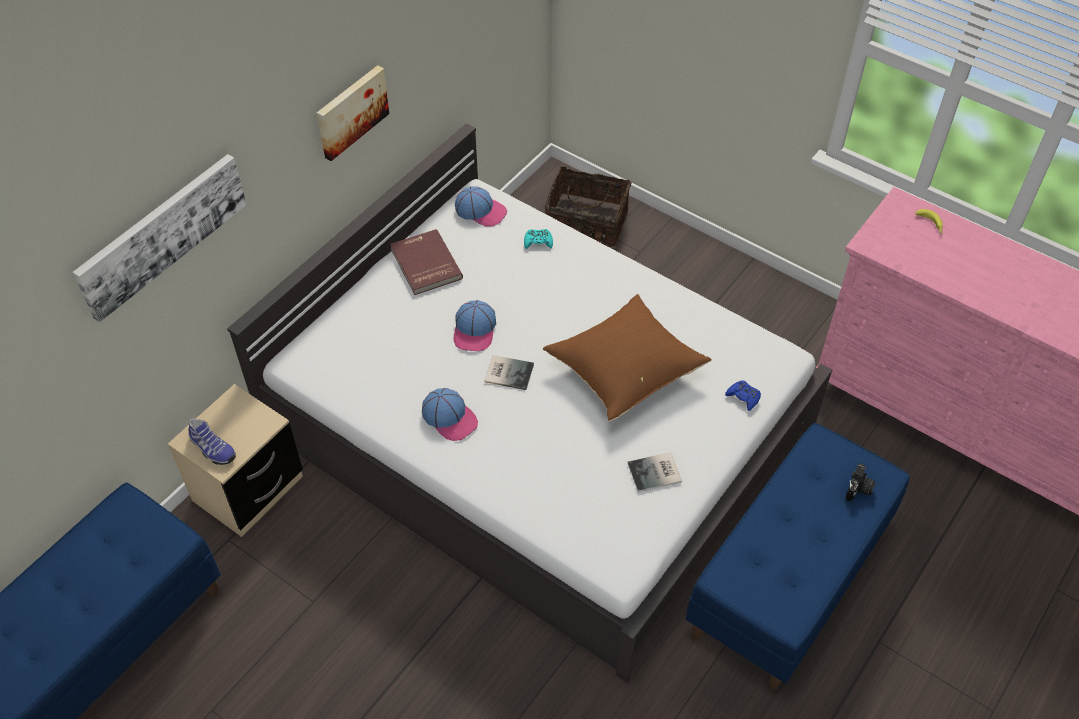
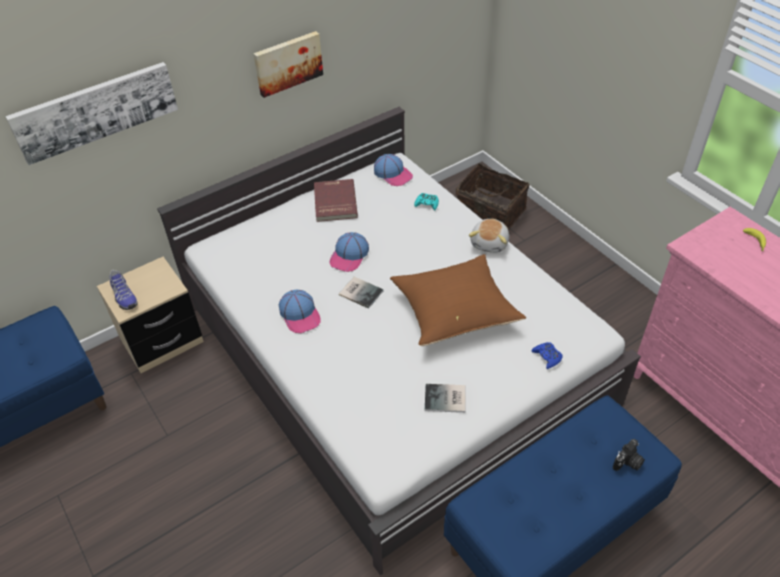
camera: 20 degrees right, 5 degrees down
none -> plush toy [469,219,509,253]

